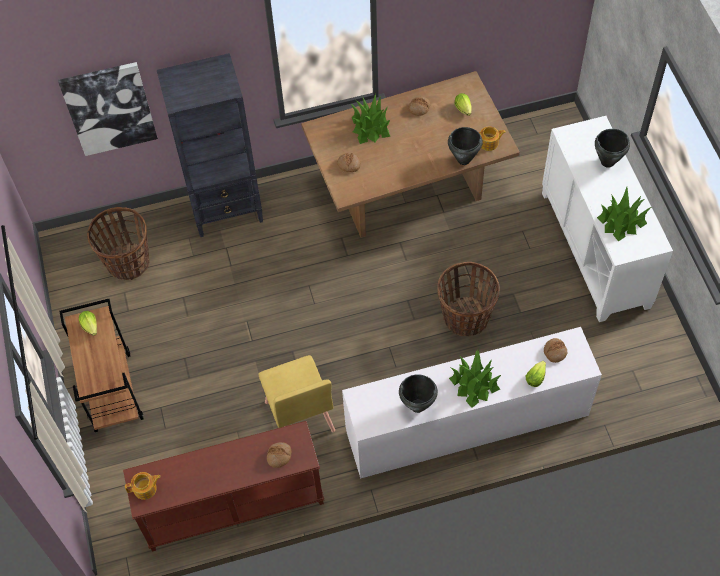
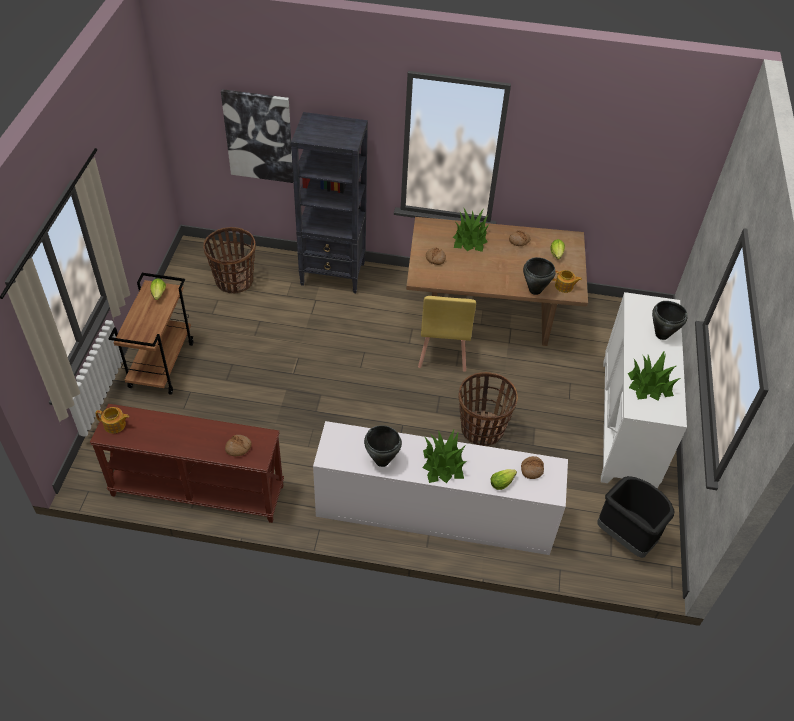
camera: 20 degrees right, 10 degrees down
yellow chair [259,355,335,432] -> yellow chair moved to [418,296,476,372]
none -> black trash can [597,476,674,558]

